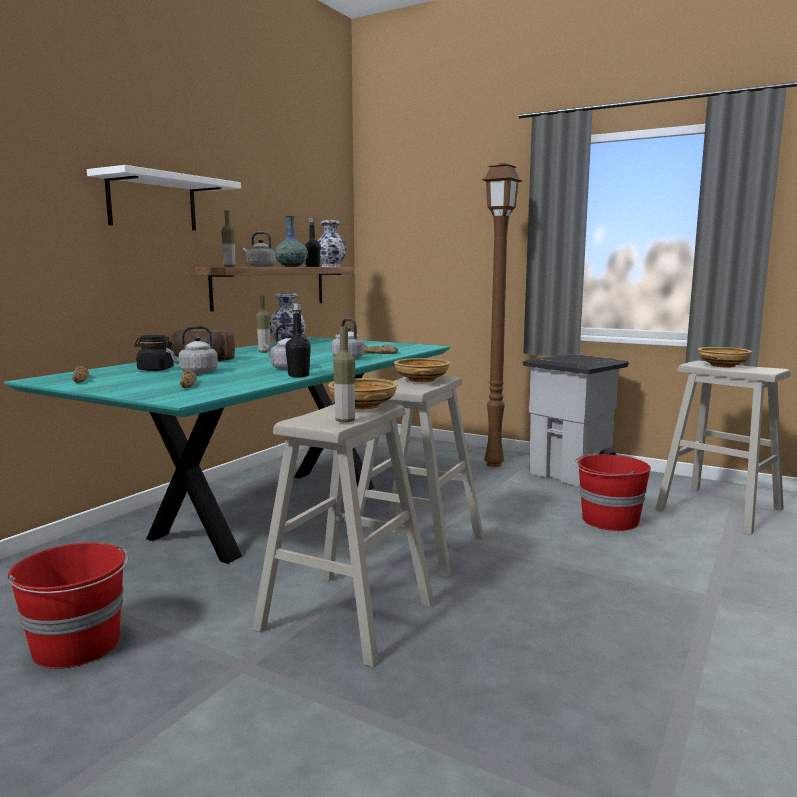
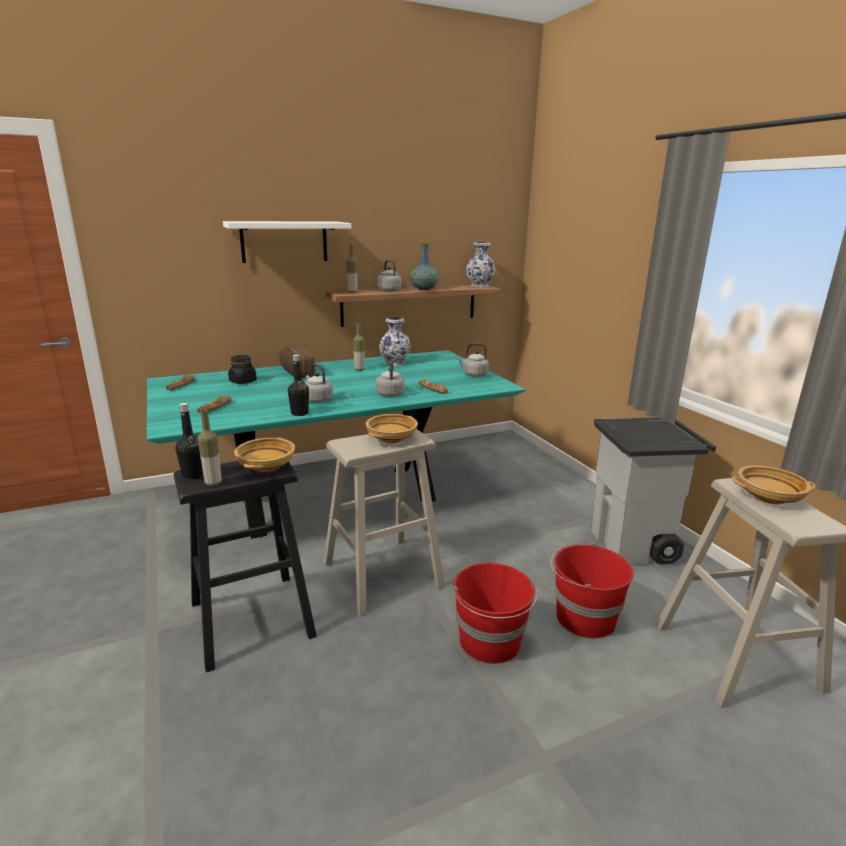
camera: 35 degrees right, 10 degrees up
red bucket [8,542,129,669] -> red bucket moved to [453,563,538,664]
grey kettle [166,326,218,374] -> grey kettle moved to [457,343,489,377]
beige stool [252,403,434,667] -> black stool [174,461,317,672]
black bottle [304,218,321,267] -> black bottle moved to [175,403,203,479]
brown floor lamp [481,163,522,467] -> none

